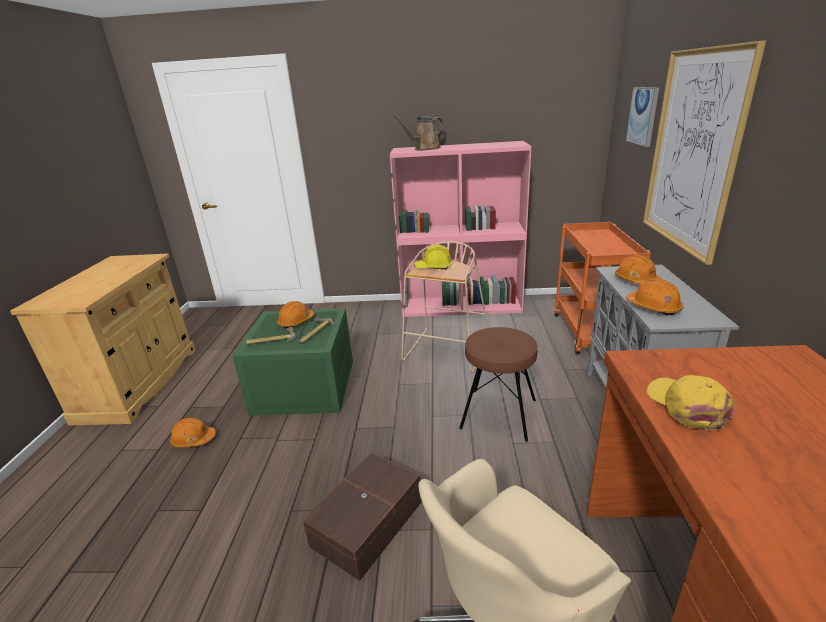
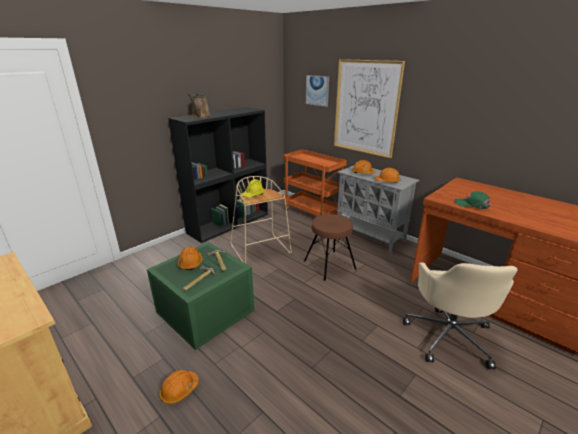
camera: 50 degrees left, 0 degrees up
brown storage box [303,452,422,581] -> none
pink bookcase [390,141,531,317] -> black bookcase [168,107,268,243]
yellow cap [647,375,735,430] -> green cap [455,191,490,210]

